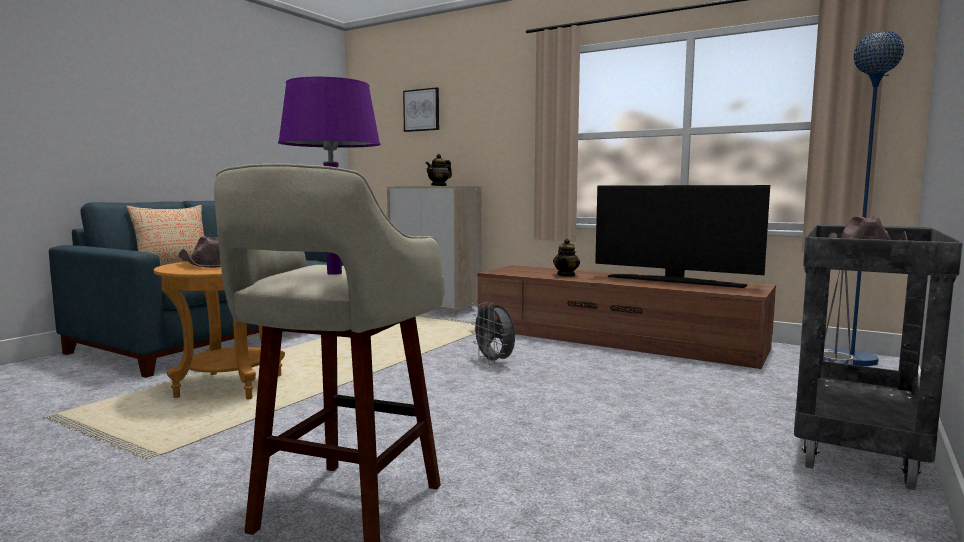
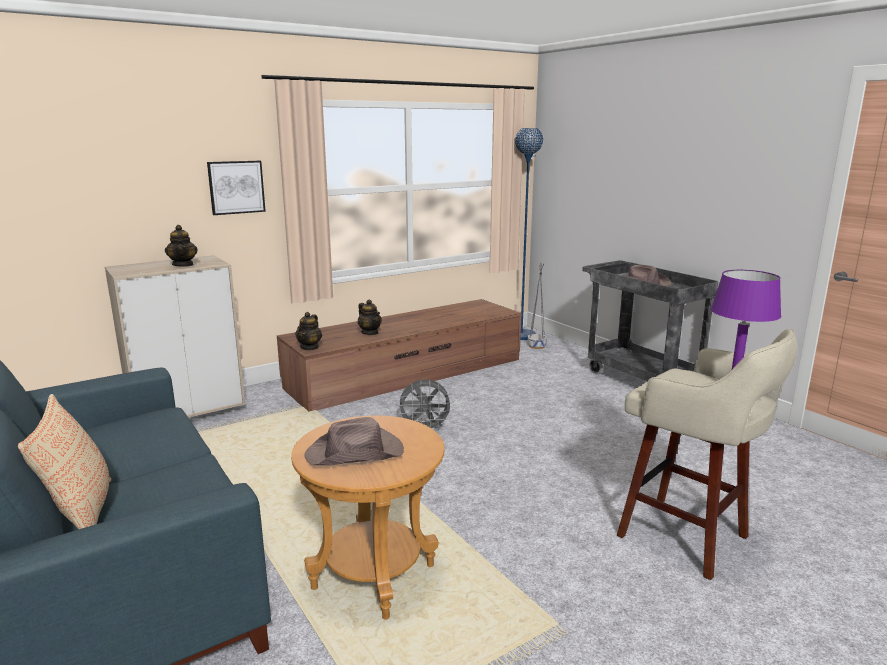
camera: 65 degrees left, 10 degrees up
picture [403,87,439,132] -> picture moved to [207,161,266,215]
television [595,185,770,288] -> none
none -> teapot [295,312,322,350]

